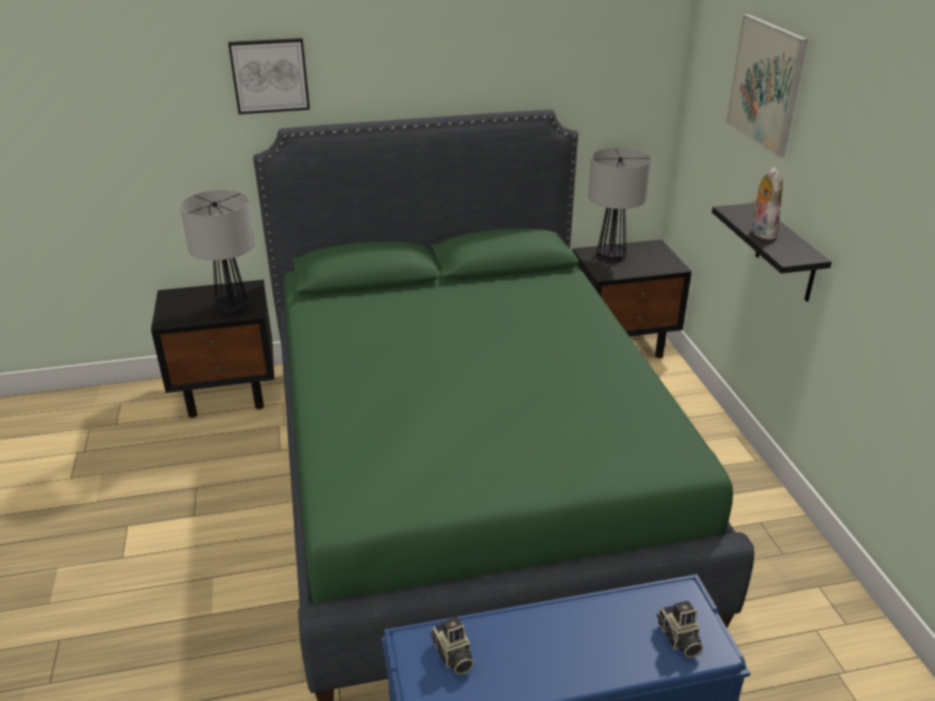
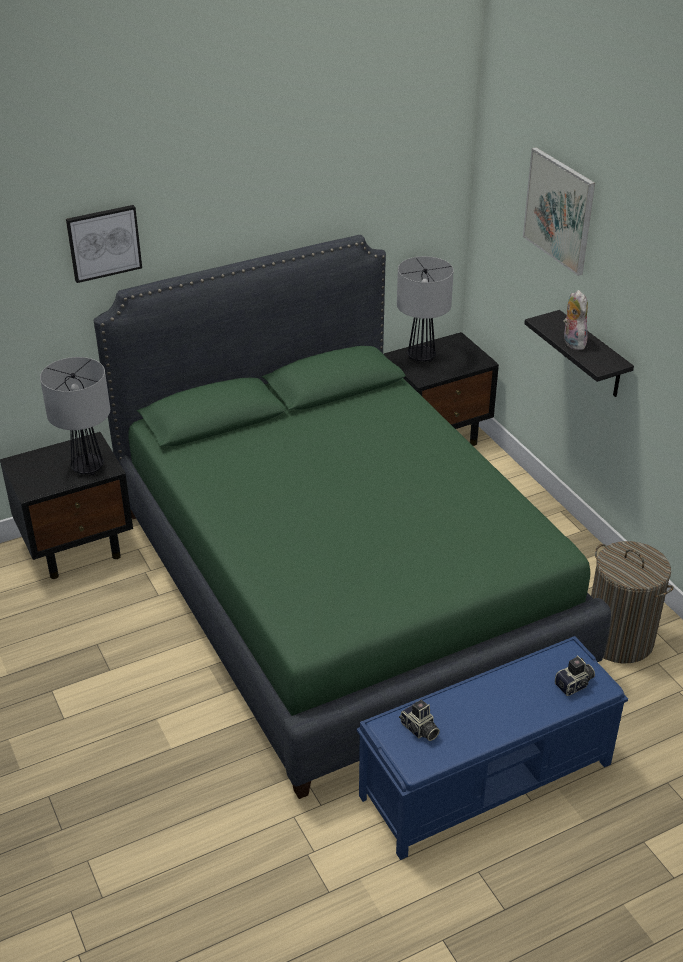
camera: 15 degrees left, 5 degrees up
camera [656,601,703,658] -> camera turned 90 degrees counterclockwise [555,655,595,696]
none -> laundry basket [591,541,674,664]

